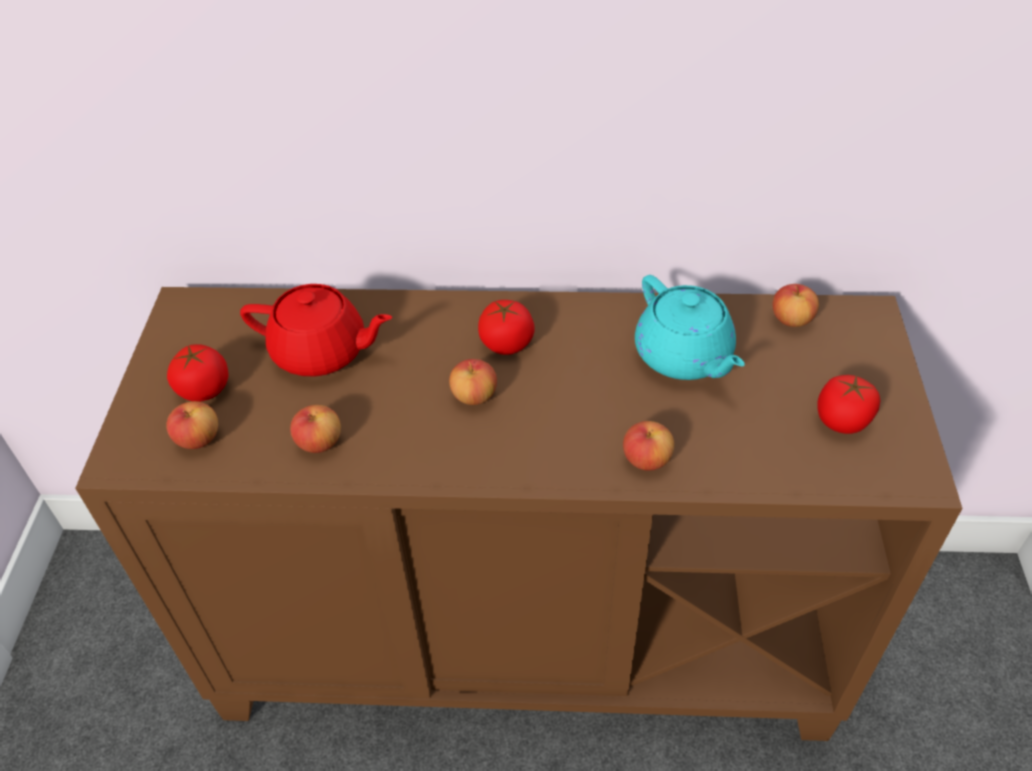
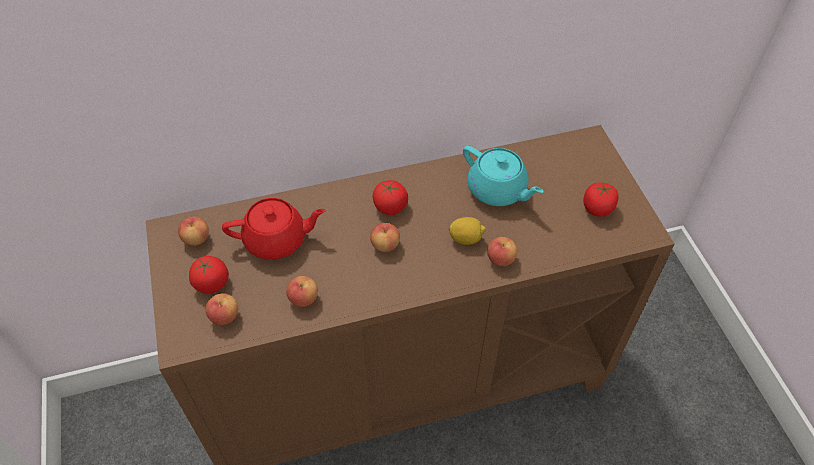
camera: 20 degrees left, 5 degrees up
apple [772,284,819,327] -> apple moved to [178,217,209,246]
none -> lemon [449,217,486,245]

